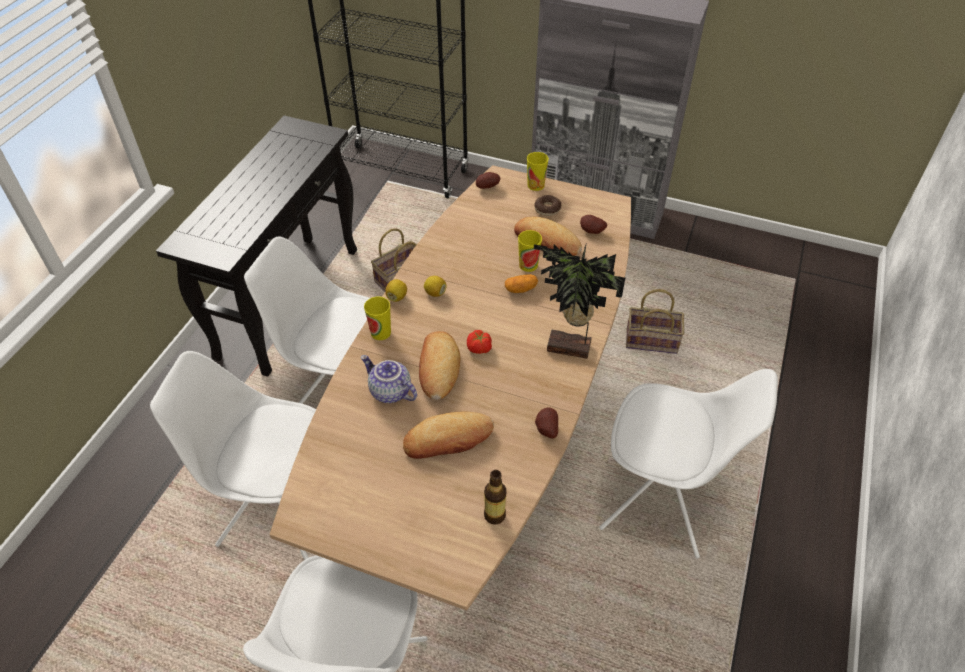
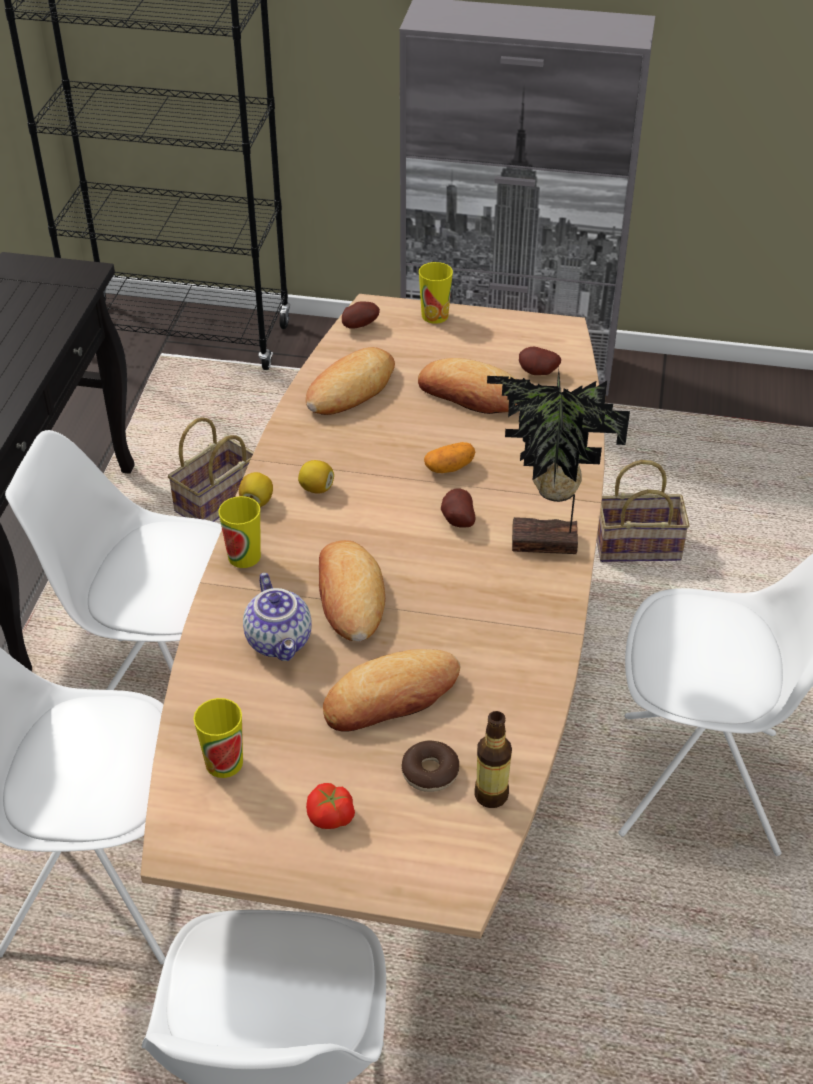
camera: 10 degrees left, 5 degrees down
teapot [361,355,417,403] -> teapot turned 135 degrees counterclockwise [243,573,312,661]
tomato [467,330,492,354] -> tomato moved to [306,783,355,829]
cup [518,230,542,272] -> cup moved to [193,698,243,778]
donut [534,195,561,216] -> donut moved to [402,740,459,792]
potato [535,408,558,438] -> potato moved to [441,489,476,528]
none -> bread [306,347,395,415]

